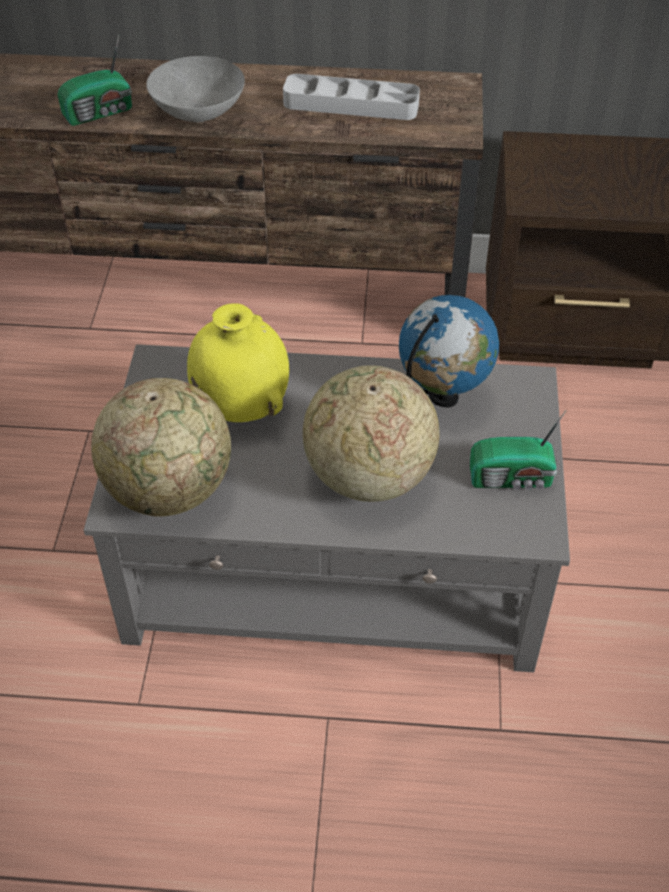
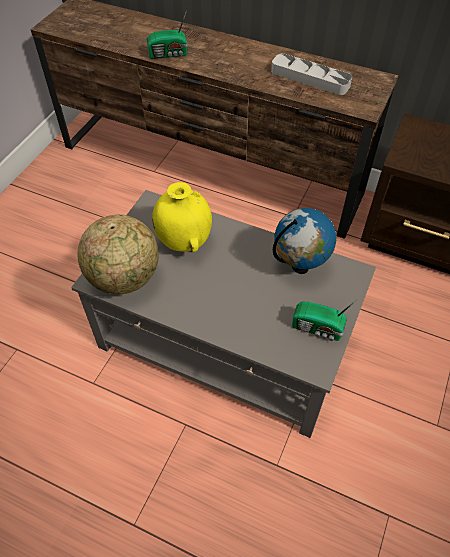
camera: 20 degrees right, 5 degrees up
grey bowl [146,56,245,122] -> none
globe [303,365,439,502] -> none

